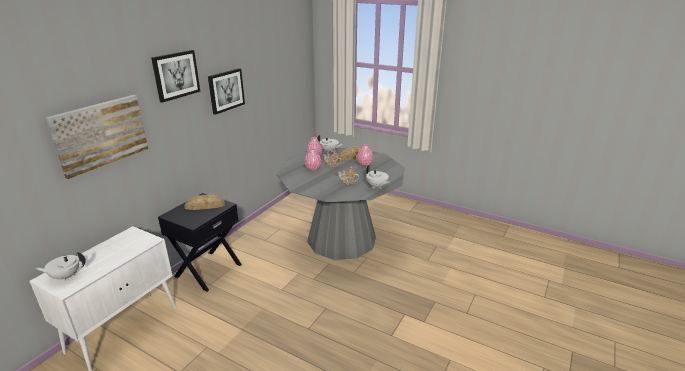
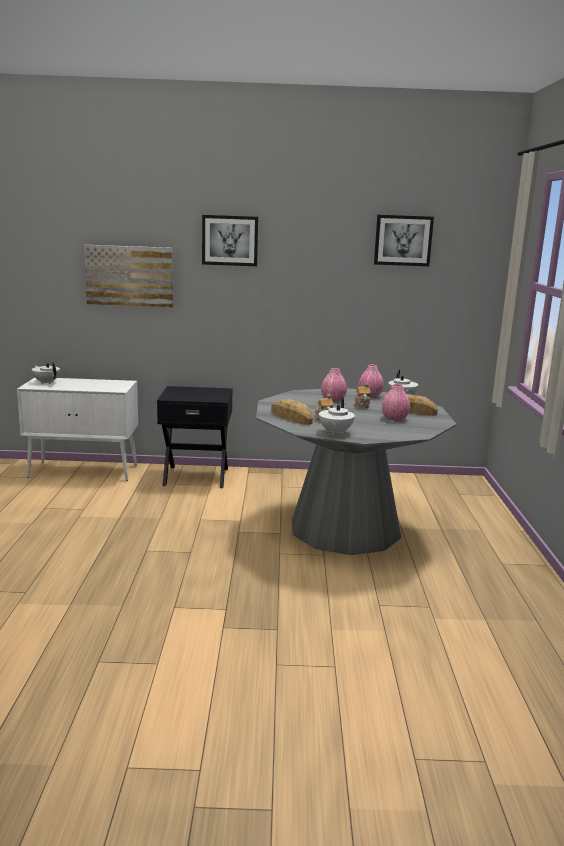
camera: 60 degrees right, 10 degrees down
bread [185,194,225,210] -> bread moved to [271,399,313,425]
picture [208,68,245,115] -> picture moved to [374,215,434,266]

